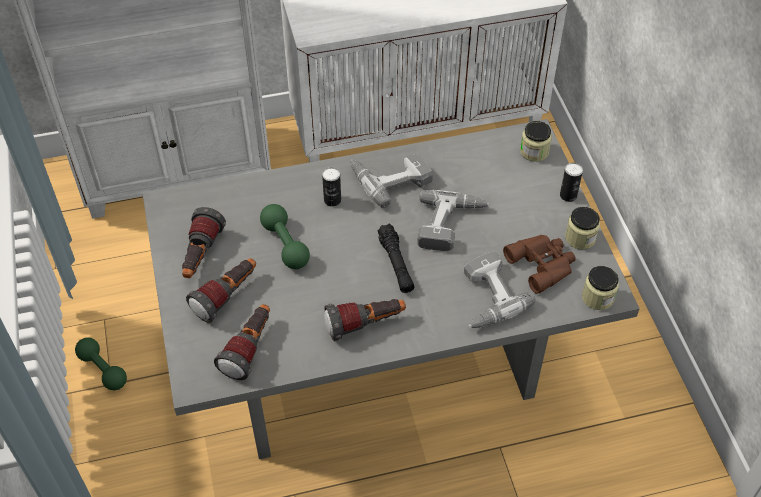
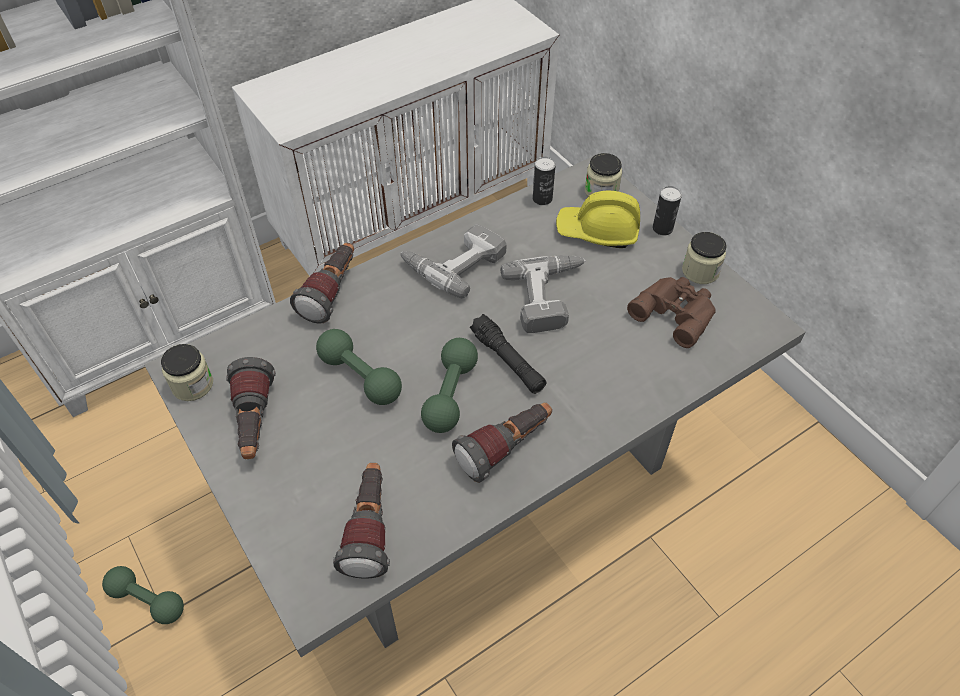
camera: 20 degrees left, 0 degrees up
flashlight [186,258,256,323] -> flashlight moved to [290,243,354,324]
can [322,167,341,207] -> can moved to [533,157,556,205]
power drill [464,251,536,328] -> none
jar [582,266,619,310] -> jar moved to [161,344,213,401]
none -> green dumbbell [421,338,478,433]
none -> yellow hard hat [556,191,640,248]

